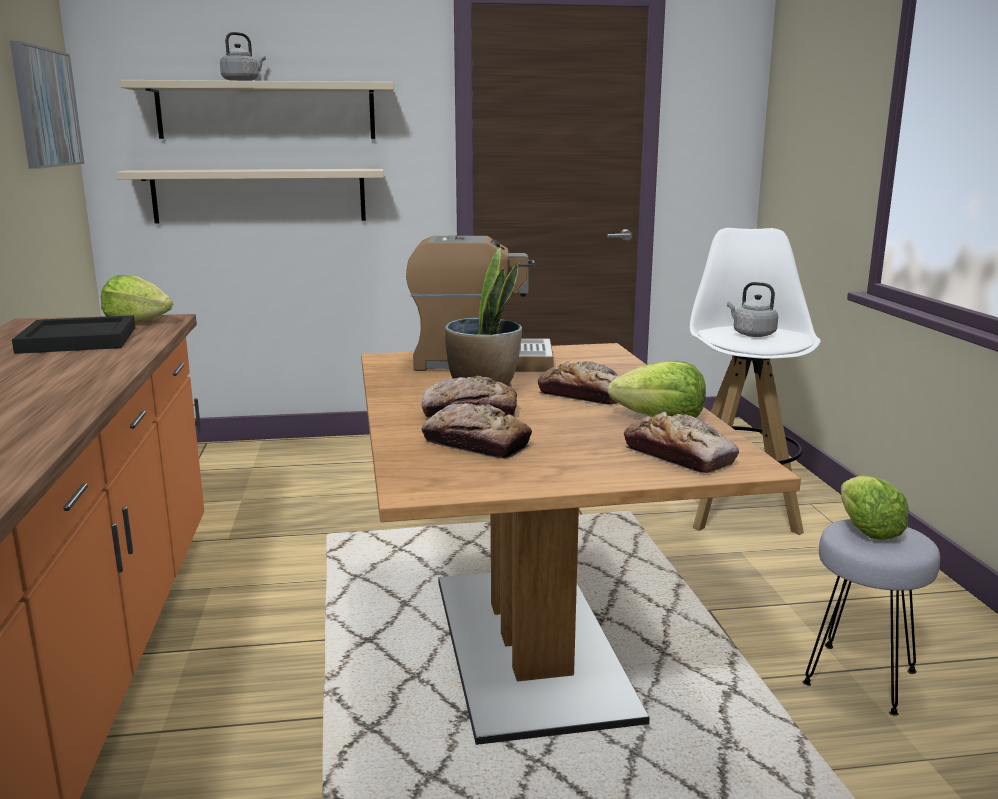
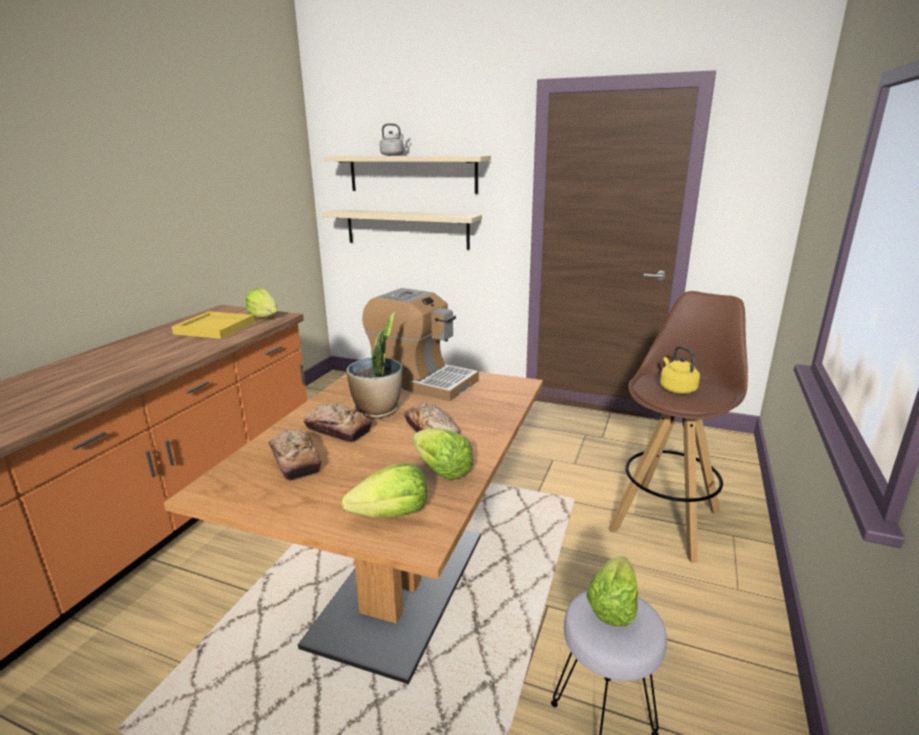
camera: 30 degrees right, 5 degrees up
picture [10,41,84,169] -> none
black tray [12,315,135,354] -> yellow tray [172,311,255,339]
bread [624,412,739,473] -> lettuce [342,463,427,517]
white stool [690,228,821,535] -> brown stool [608,291,748,563]
grey kettle [727,282,778,337] -> yellow kettle [660,346,700,394]

